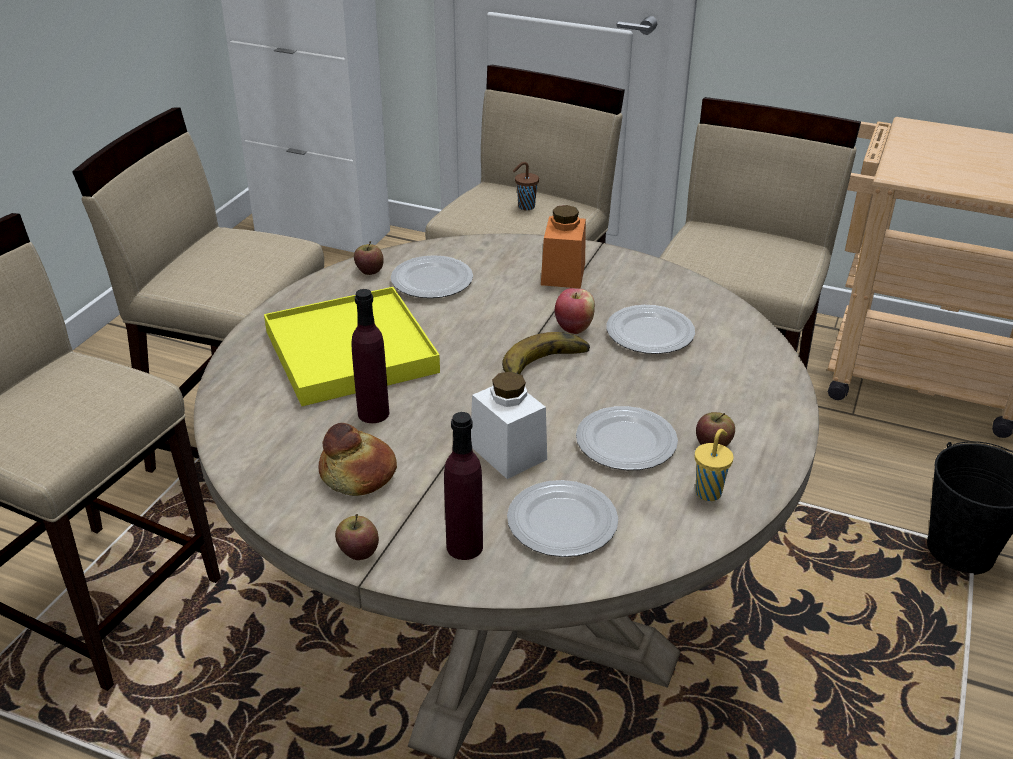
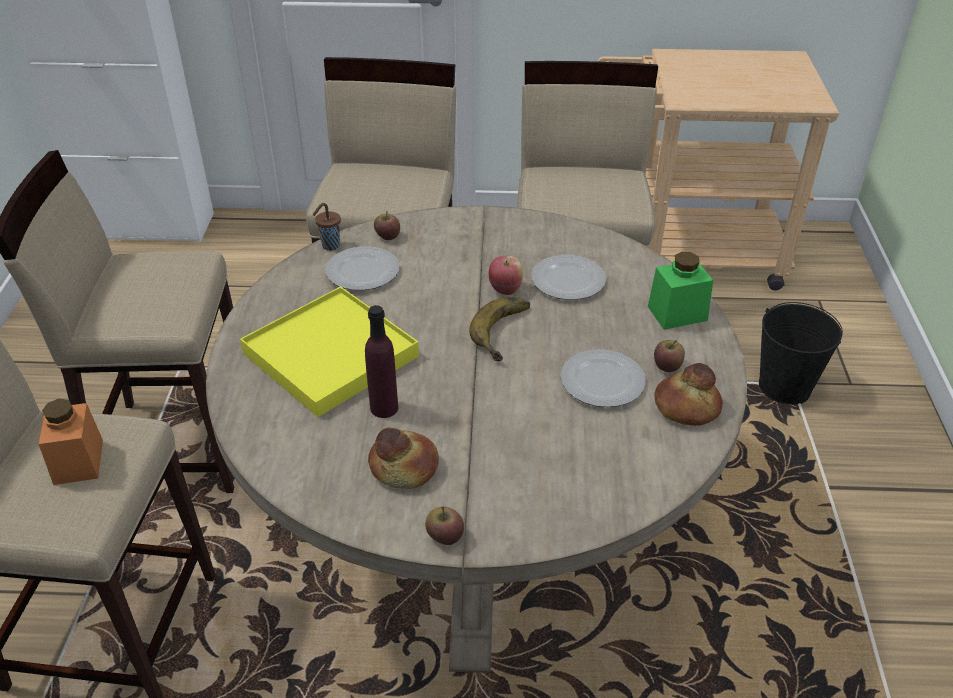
camera: 20 degrees left, 5 degrees up
apple [354,241,384,275] -> apple moved to [374,211,400,240]
purple bottle [444,412,483,560] -> none
white jar [471,372,547,479] -> none
plate [507,480,618,557] -> none
brown cup [513,162,539,210] -> brown cup moved to [312,203,341,251]
orange jar [541,205,586,288] -> orange jar moved to [39,399,103,485]
yellow cup [695,429,733,501] -> bread [654,363,723,426]
none -> green jar [648,252,713,330]

